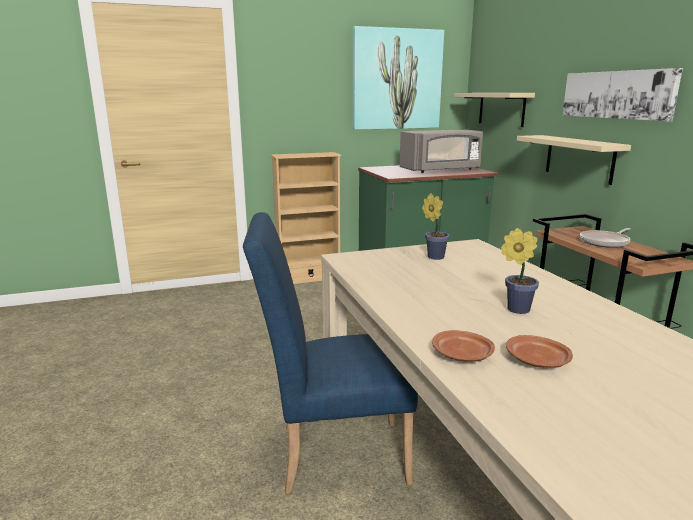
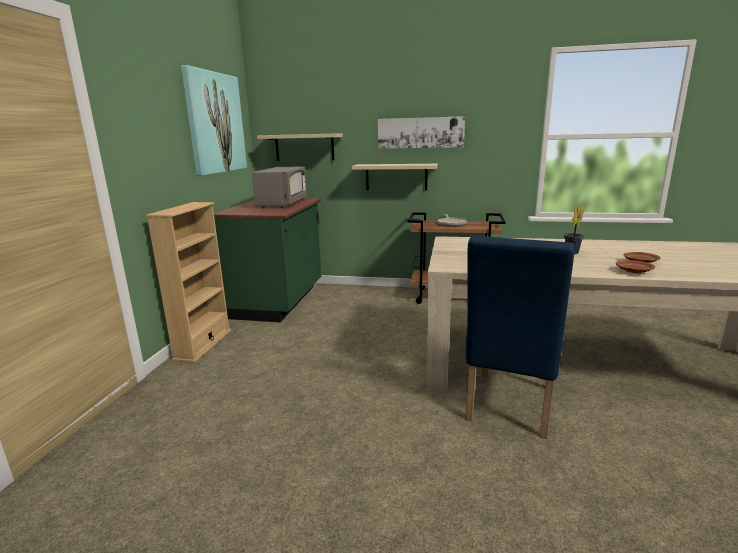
camera: 60 degrees left, 0 degrees up
potted plant [422,193,450,260] -> none

